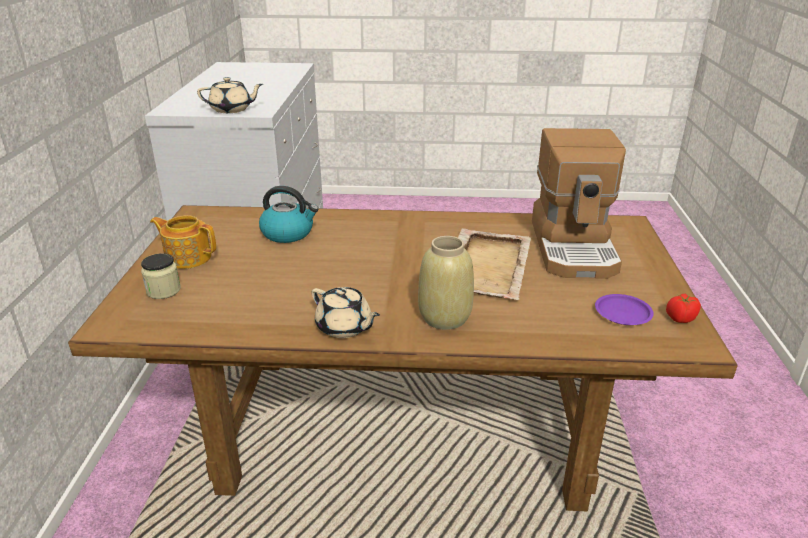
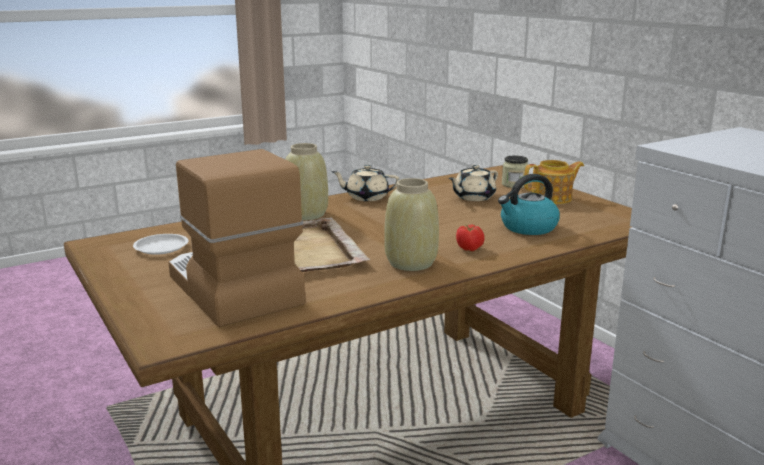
camera: 145 degrees right, 10 degrees down
beige teapot [197,77,263,113] -> beige teapot moved to [449,165,498,201]
purple plate [595,294,654,325] -> white plate [133,234,189,255]
tomato [666,293,701,323] -> tomato moved to [456,224,485,251]
none -> beige vase [384,178,439,271]

